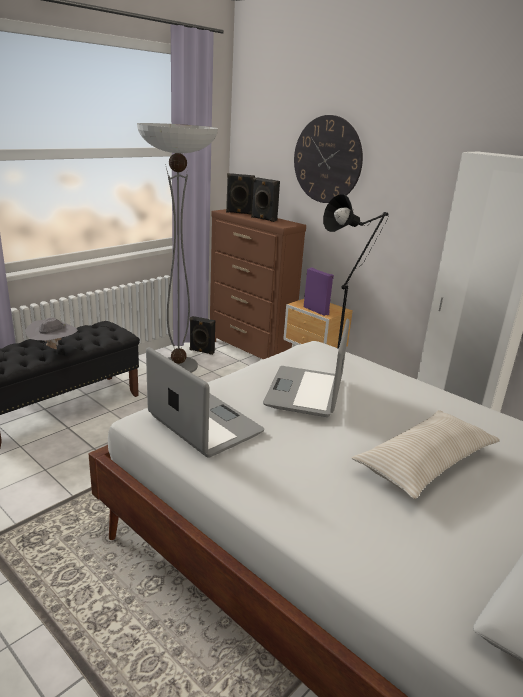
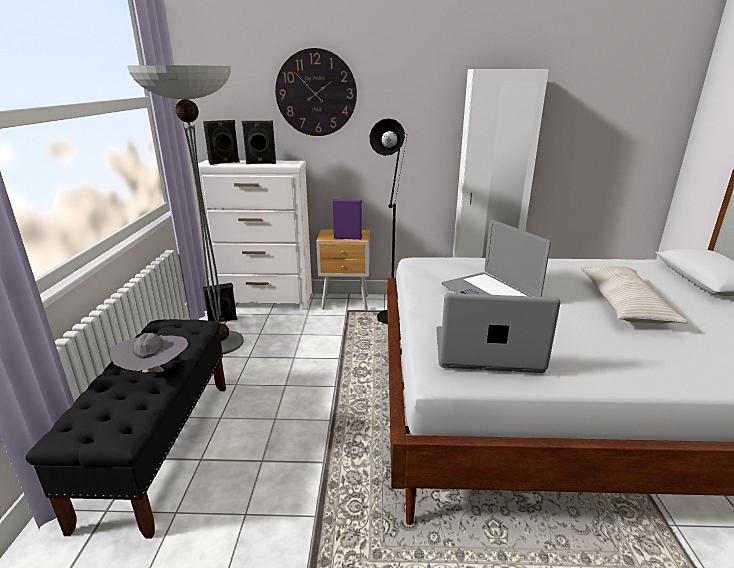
camera: 40 degrees left, 0 degrees up
brown dresser [210,209,306,359] -> white dresser [192,160,312,310]

